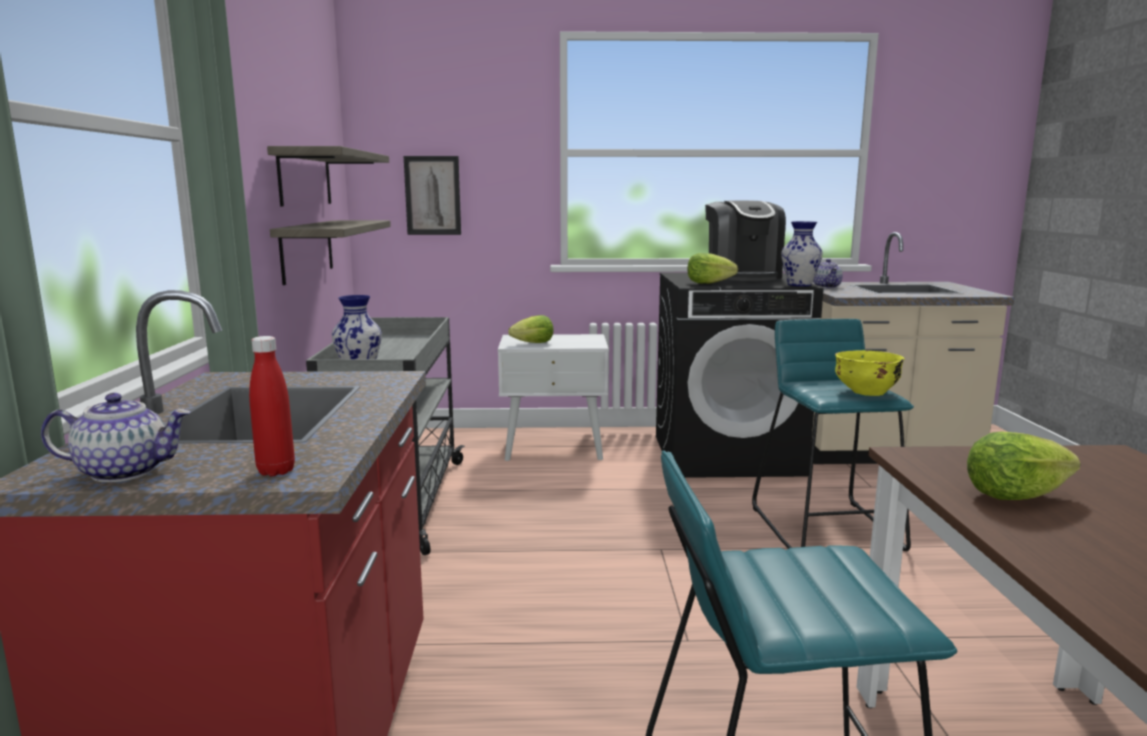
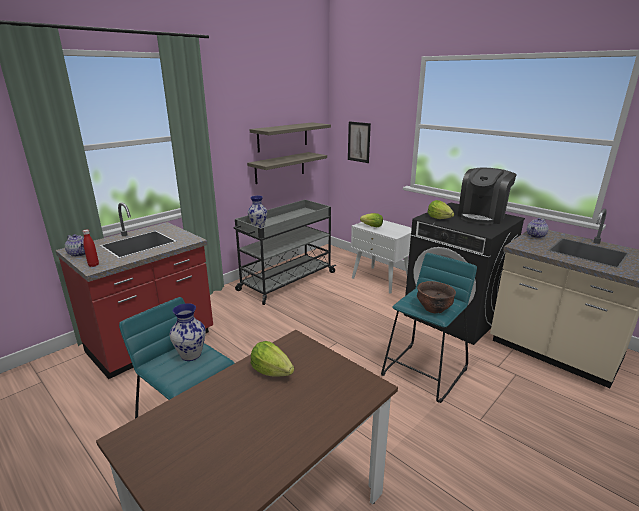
camera: 45 degrees right, 10 degrees up
vase [781,221,823,286] -> vase moved to [170,303,206,361]
yellow bowl [835,350,905,396] -> brown bowl [417,281,456,313]

